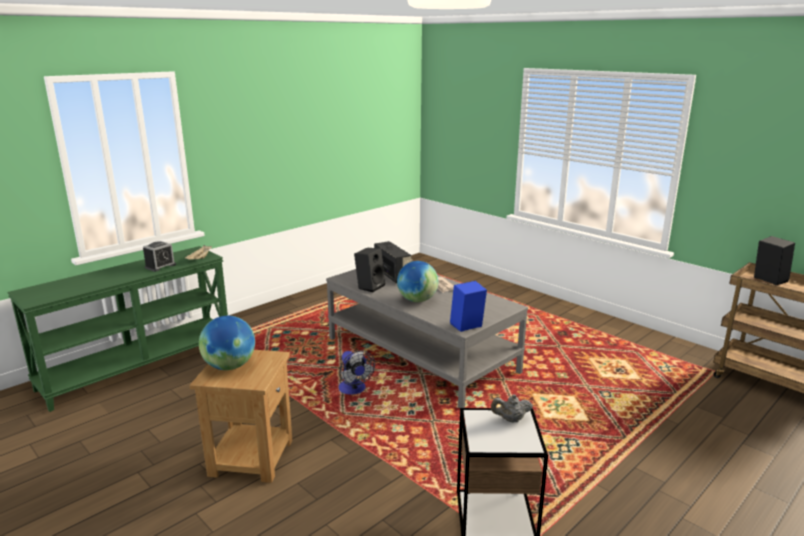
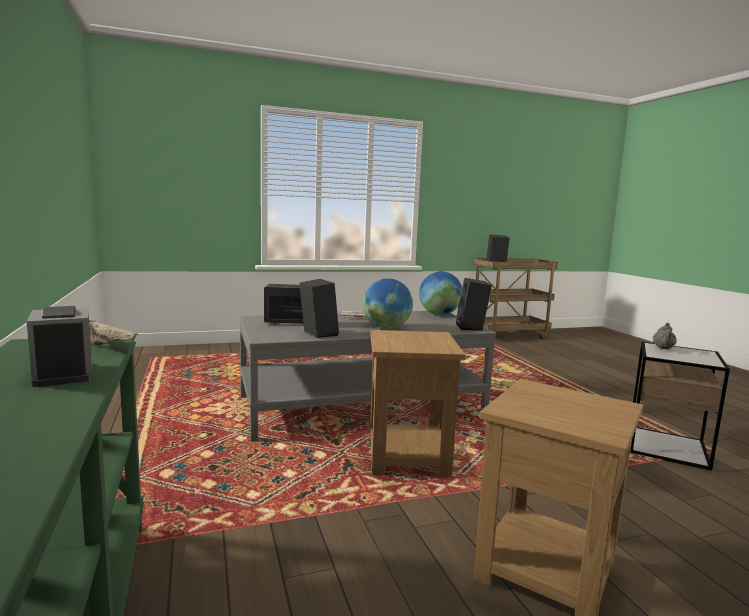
camera: 65 degrees left, 10 degrees down
globe [199,316,255,370] -> globe moved to [419,272,462,315]
fan [339,350,375,395] -> brown side table [370,330,465,477]
blue speaker [450,281,487,332] -> black speaker [456,278,492,331]

